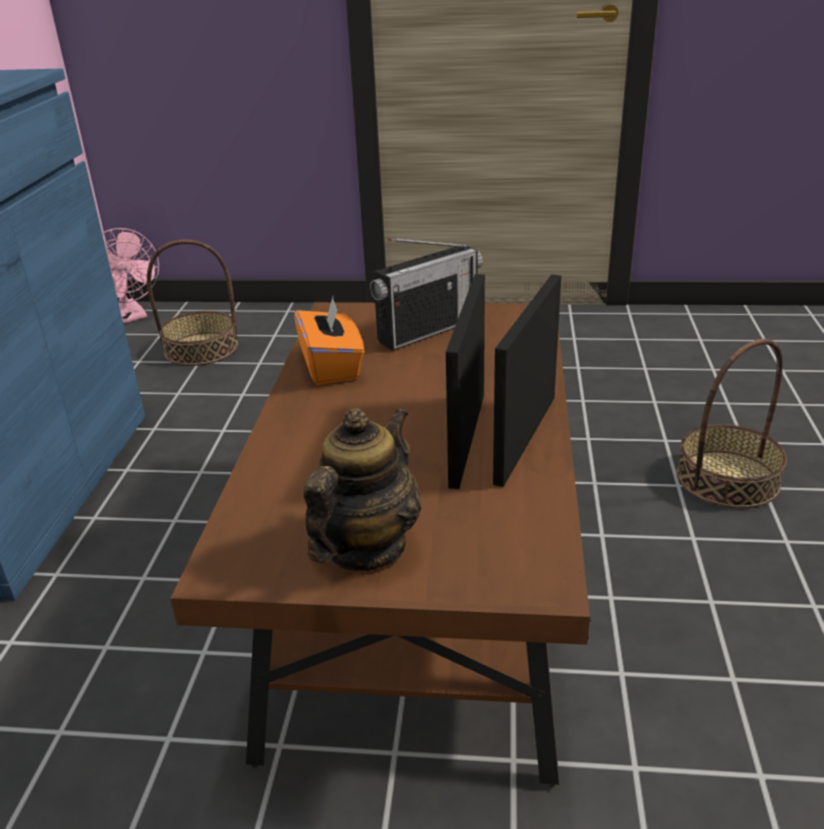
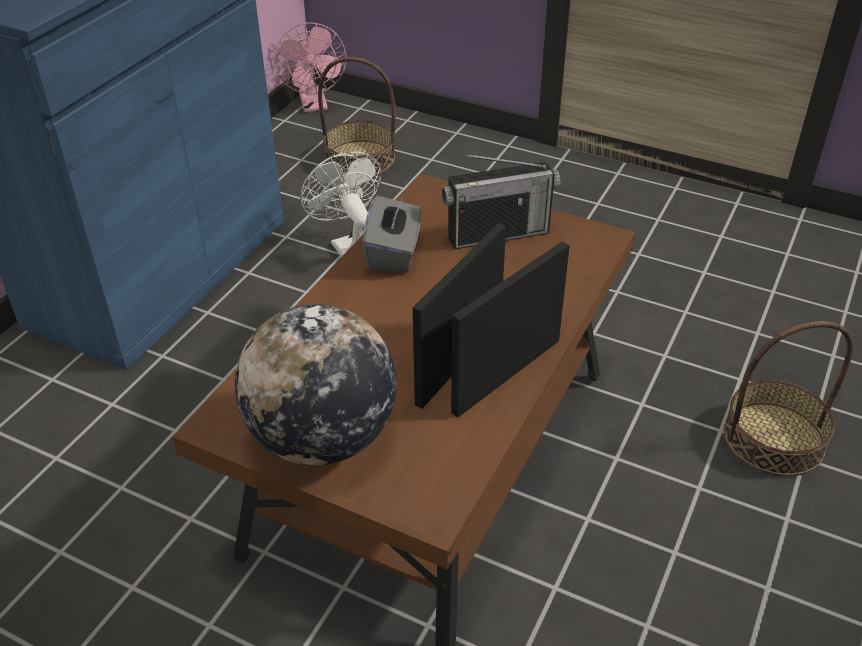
camera: 20 degrees right, 10 degrees up
orange tissue box [294,297,365,385] -> grey tissue box [362,196,422,273]
teapot [304,408,421,571] -> globe [235,304,397,466]
none -> white fan [301,151,381,257]

